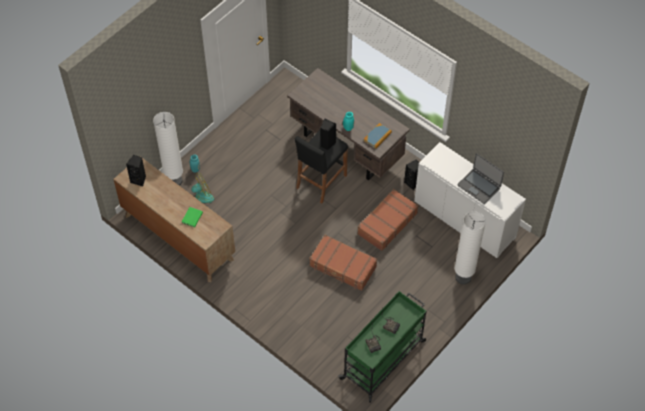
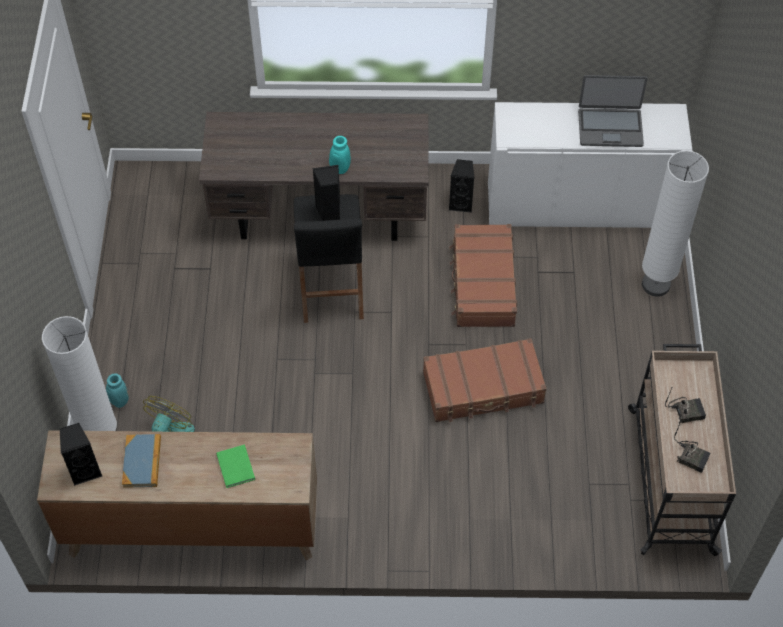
camera: 40 degrees left, 0 degrees up
green cart [338,291,427,402] -> beige cart [628,344,736,556]
book [364,123,392,149] -> book moved to [122,434,161,488]

